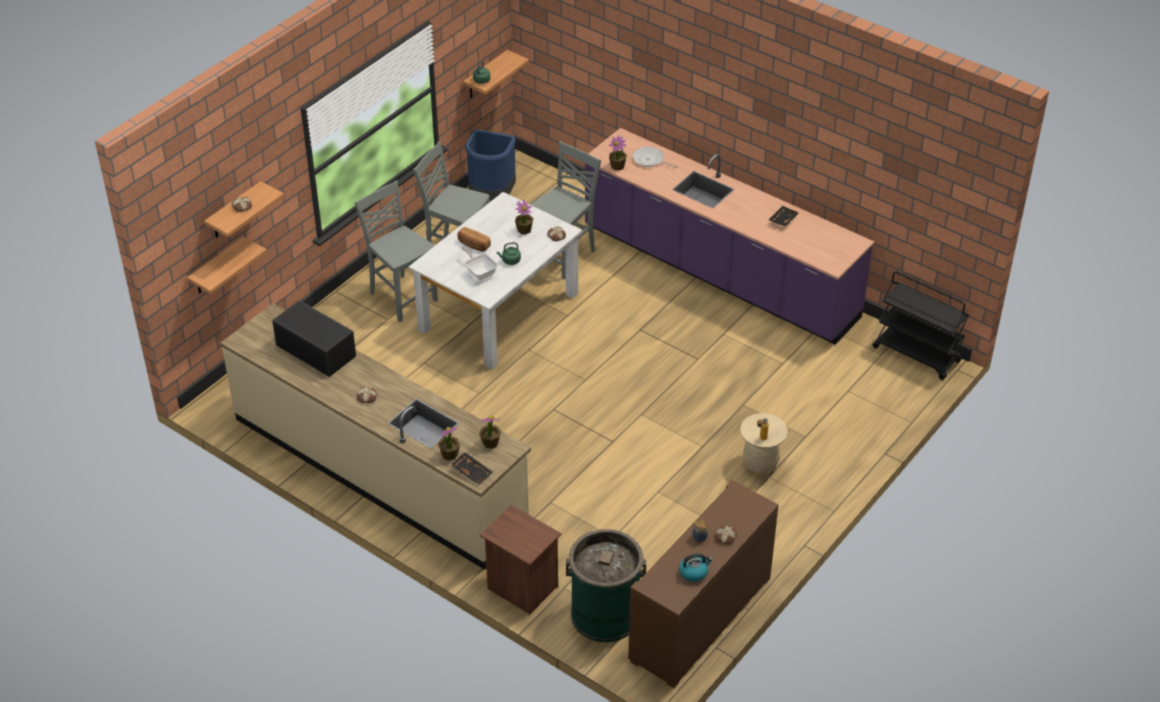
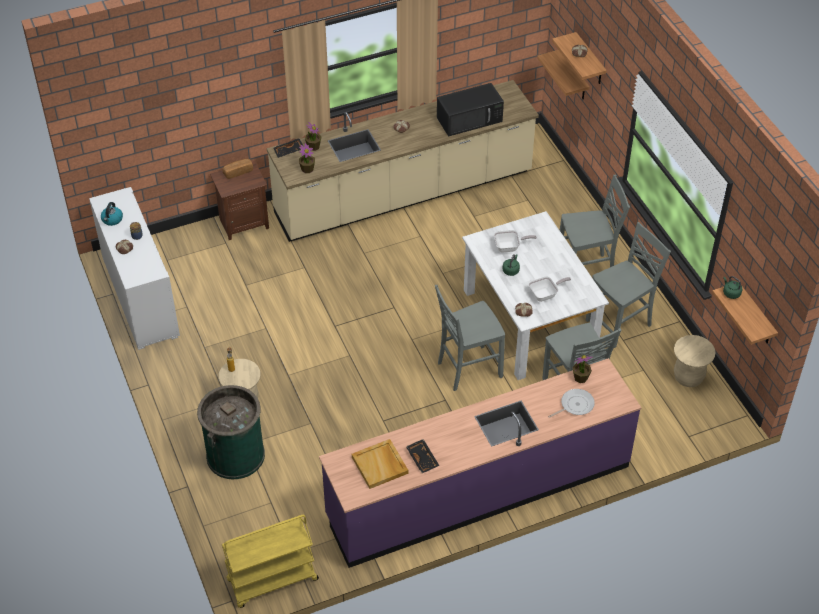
camera: 120 degrees right, 5 degrees up
bread [457,227,491,252] -> bread moved to [223,159,253,179]
blue trash can [465,129,516,202] -> beige stool [674,335,716,387]
potted plant [515,200,534,234] -> frying pan [528,276,571,302]
green trash can [566,529,646,642] -> green trash can moved to [197,385,265,479]
brown cabinet [628,480,778,688] -> white cabinet [89,187,180,350]
black cart [873,271,969,380] -> yellow cart [222,515,319,608]
none -> beige tray [352,439,408,489]
none -> grey chair [435,285,505,391]

